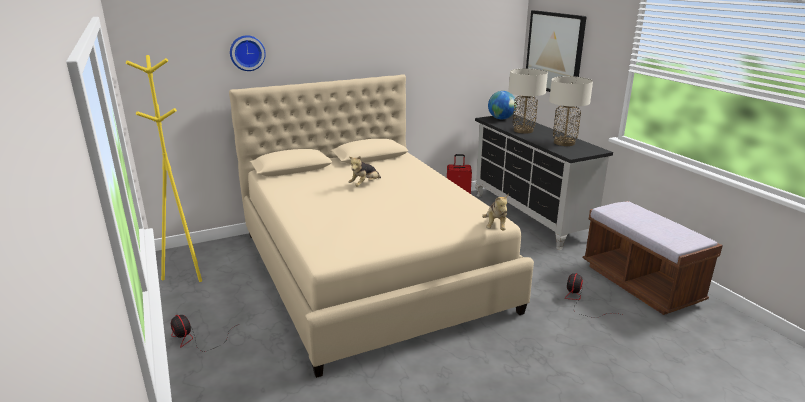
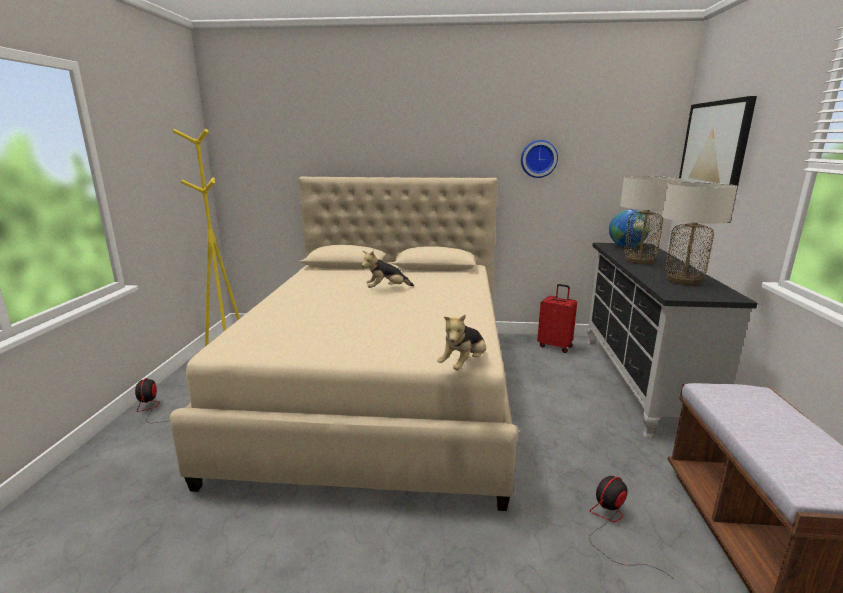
camera: 30 degrees right, 5 degrees down
wall clock [230,35,266,71] -> wall clock moved to [521,140,558,178]

